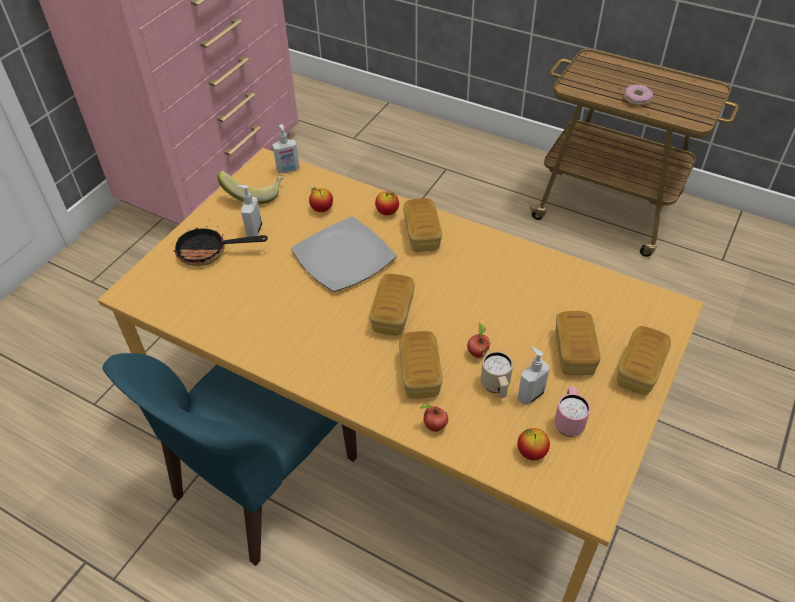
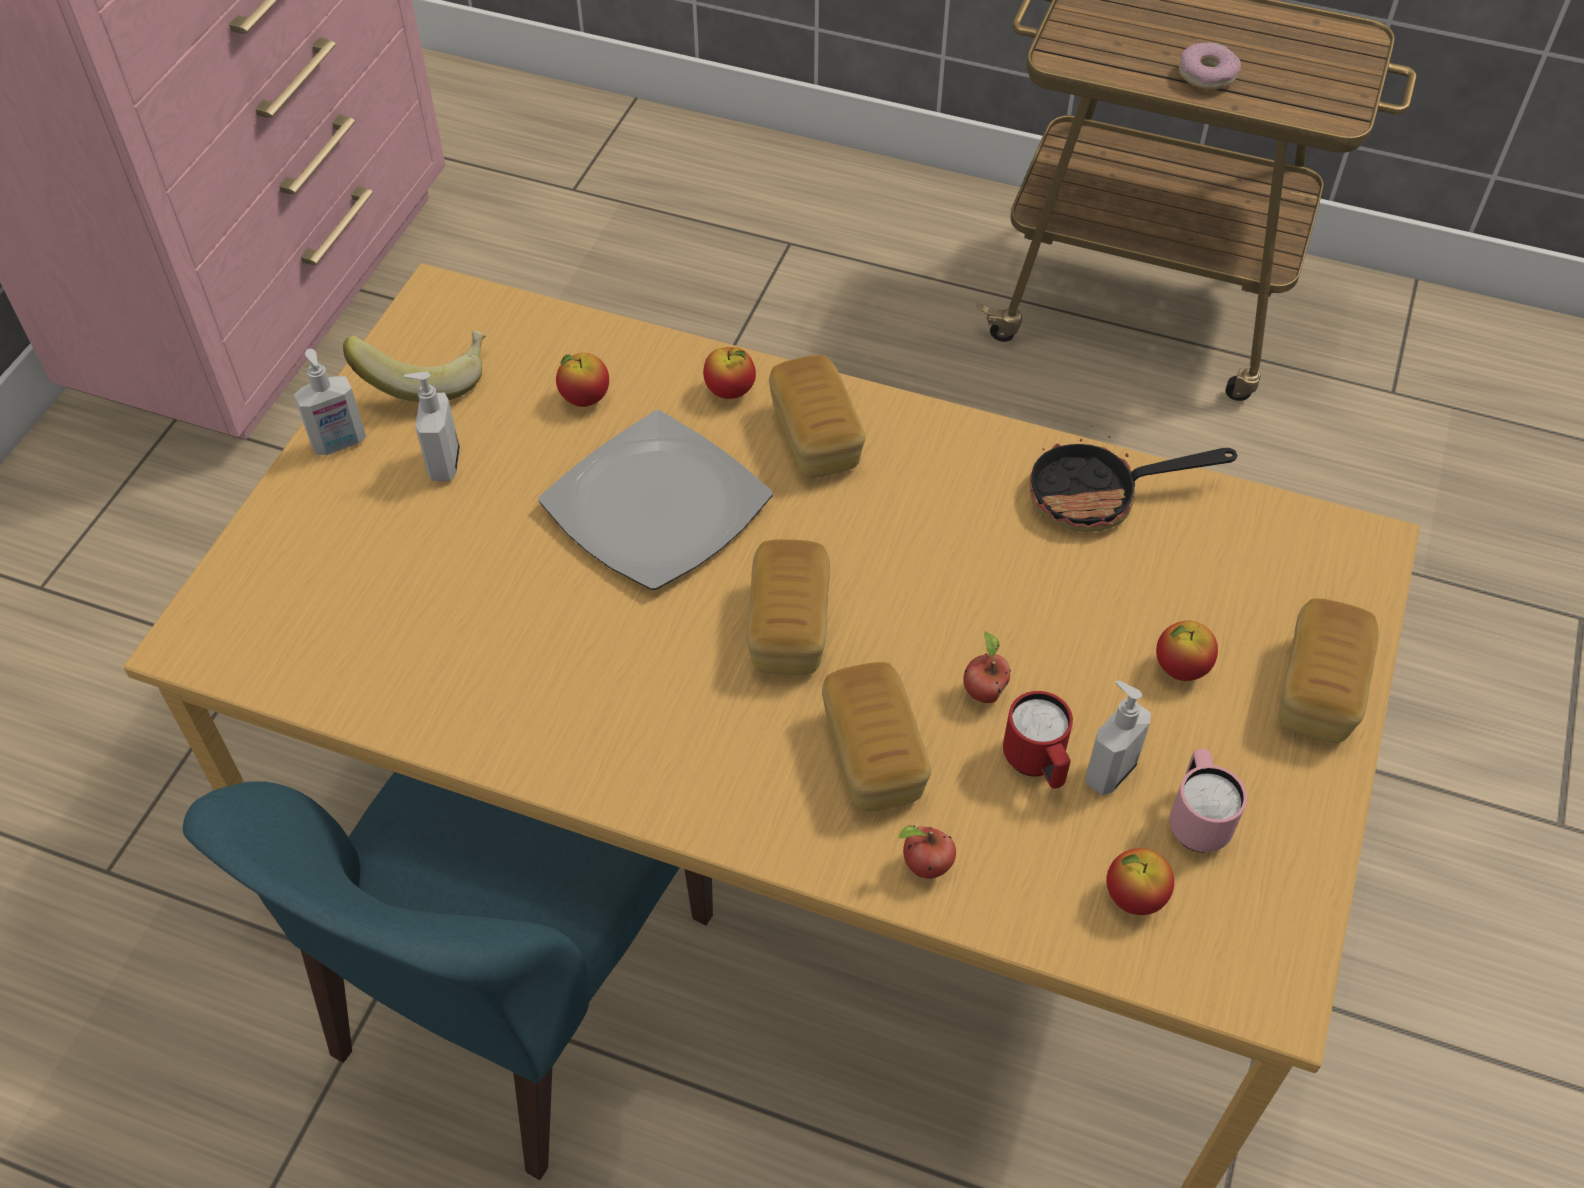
camera: 10 degrees left, 5 degrees up
frying pan [174,226,268,266] -> frying pan moved to [1030,426,1237,532]
soap dispenser [272,124,299,173] -> soap dispenser moved to [294,349,366,455]
beige mug [481,351,513,398] -> red mug [1003,691,1073,789]
bread [556,311,601,375] -> apple [1156,621,1218,681]

